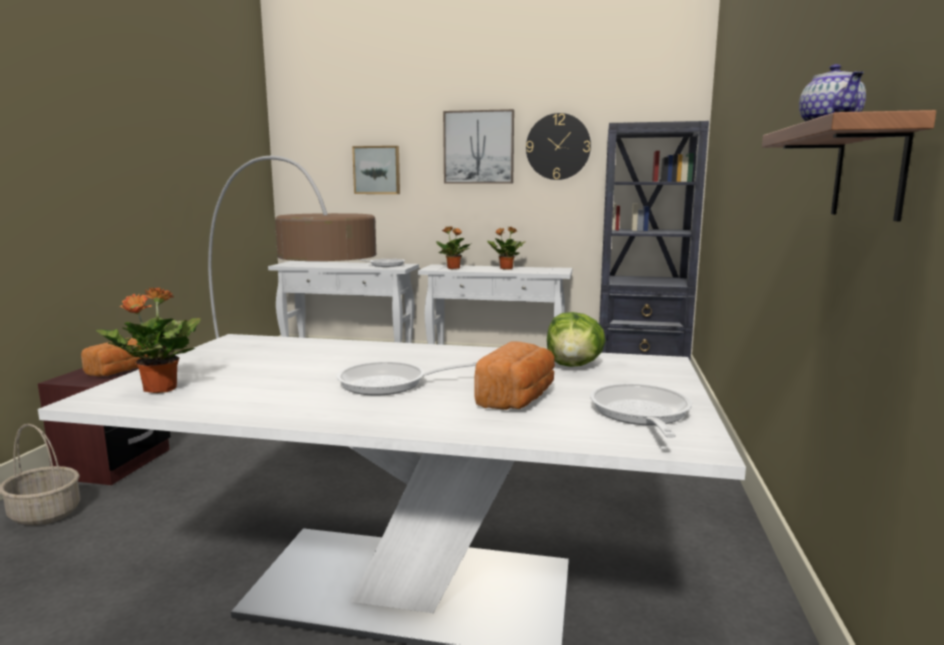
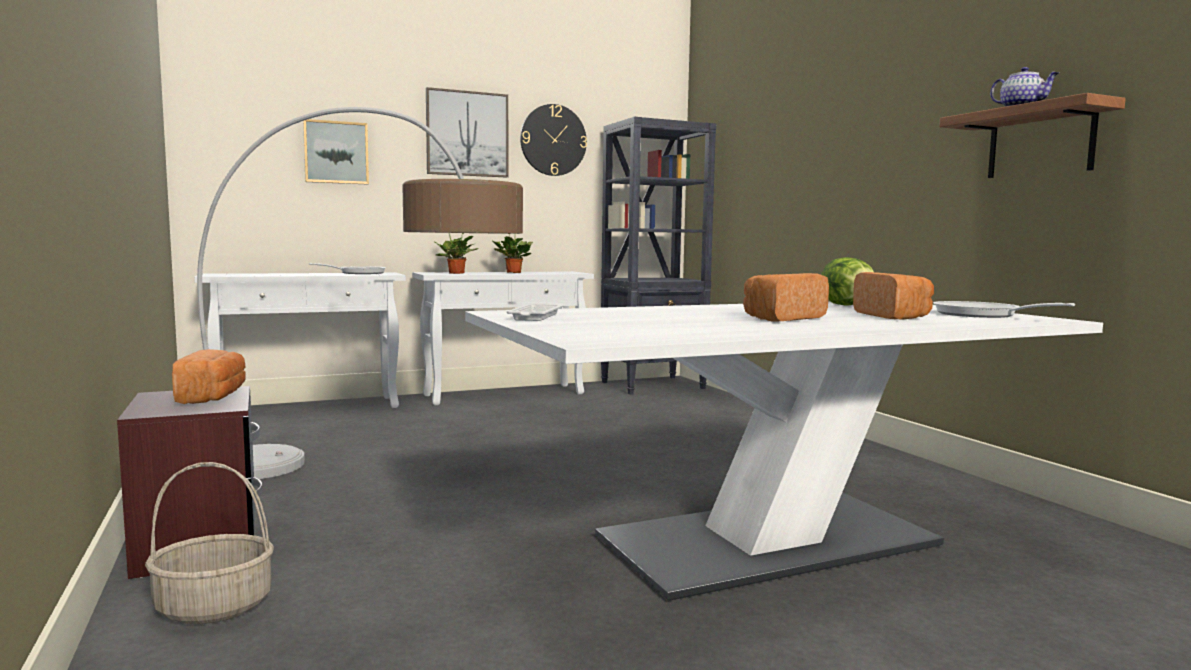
camera: 35 degrees left, 5 degrees down
potted plant [96,287,201,393] -> none
frying pan [337,361,477,395] -> bread [743,273,829,322]
none -> white tray [507,303,564,321]

